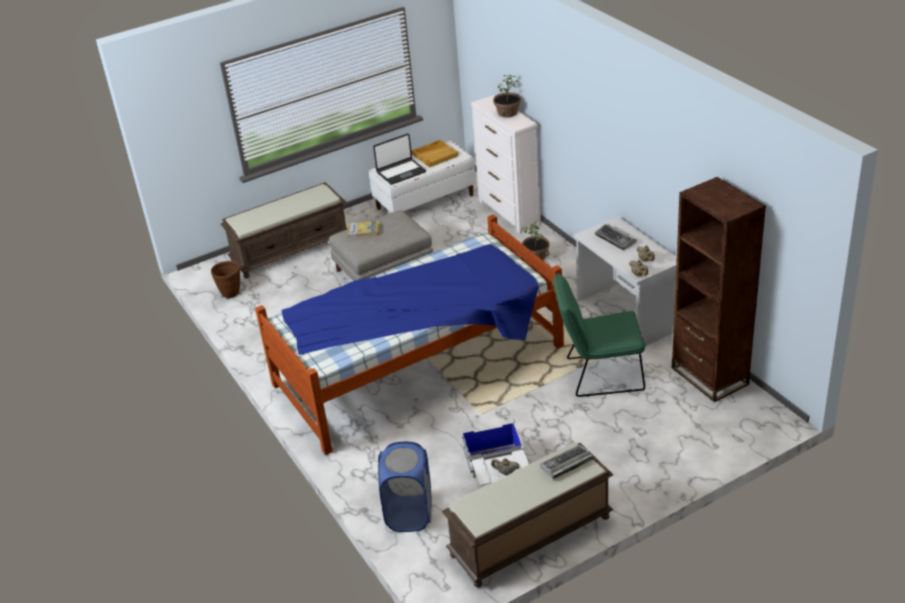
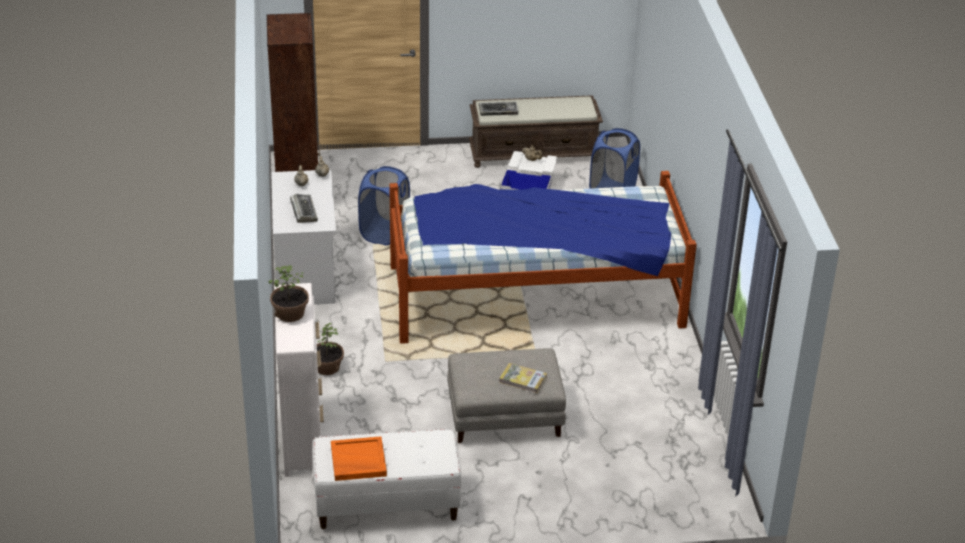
camera: 160 degrees left, 0 degrees up
brown planter [211,261,240,298] -> none
brown bench [221,182,348,278] -> none
laptop [373,134,426,185] -> none
beige tray [411,140,458,167] -> orange tray [331,436,387,481]
green chair [553,273,646,397] -> blue laundry basket [358,166,410,245]

